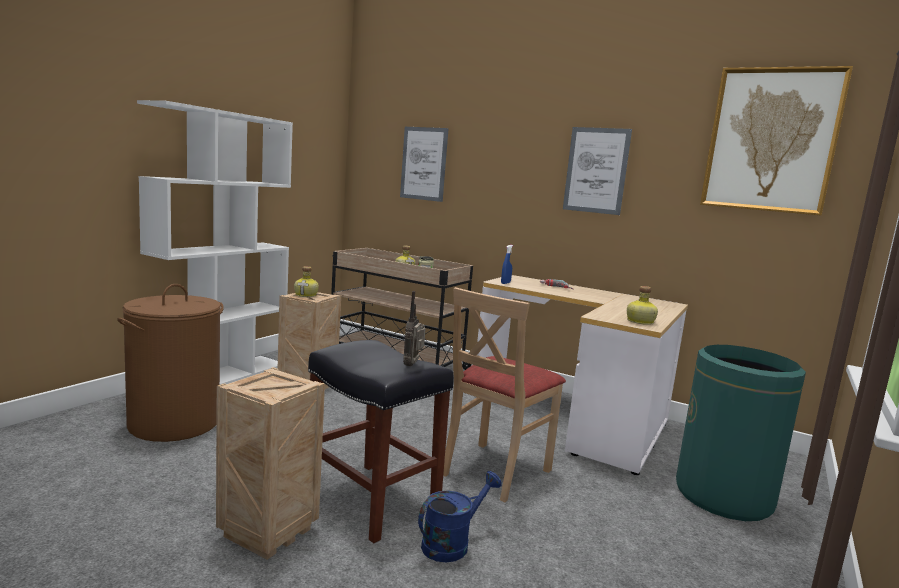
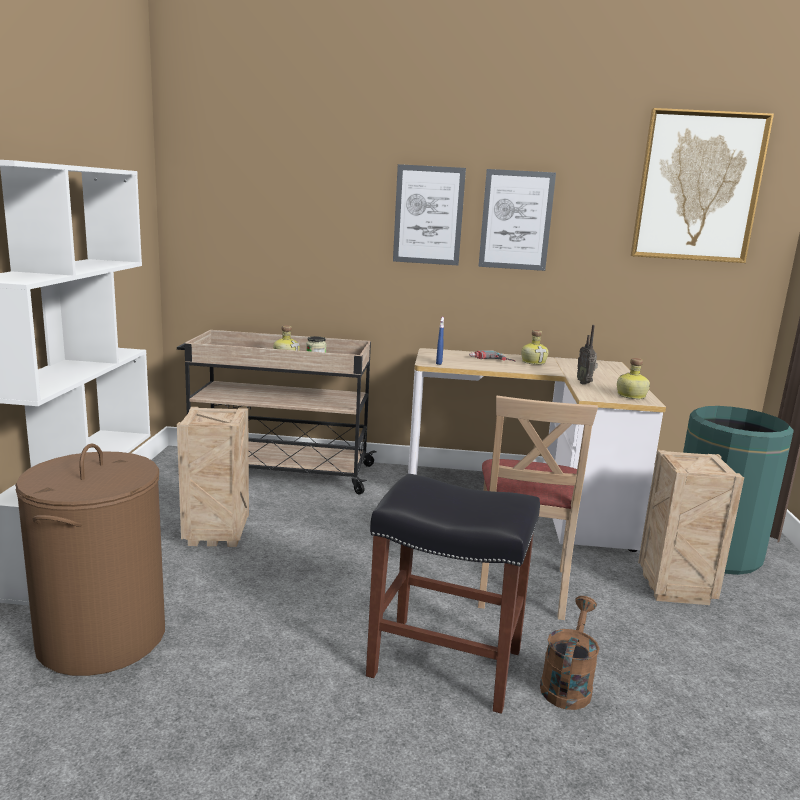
camera: 25 degrees left, 5 degrees up
crate [216,367,325,560] -> crate moved to [638,450,744,605]
bottle [294,266,319,297] -> bottle moved to [521,330,549,365]
picture [400,127,449,202] -> picture moved to [393,164,466,265]
radio [403,291,426,366] -> radio moved to [577,325,598,384]
blue watering can [418,471,502,562] -> brown watering can [540,596,599,710]

